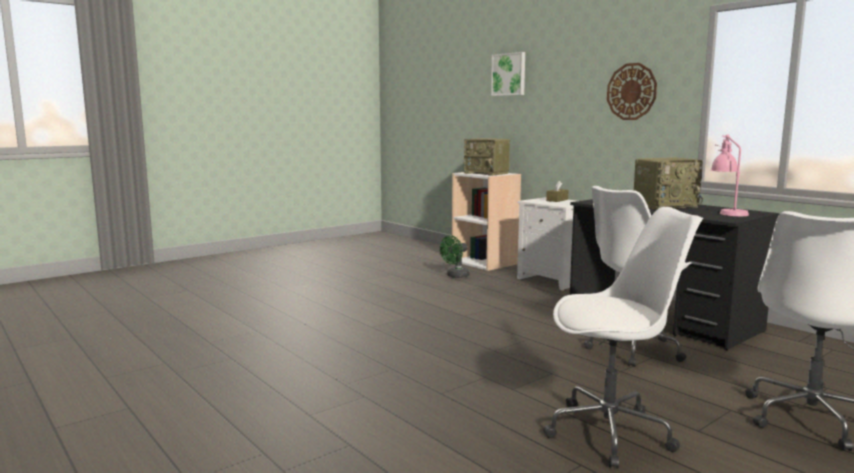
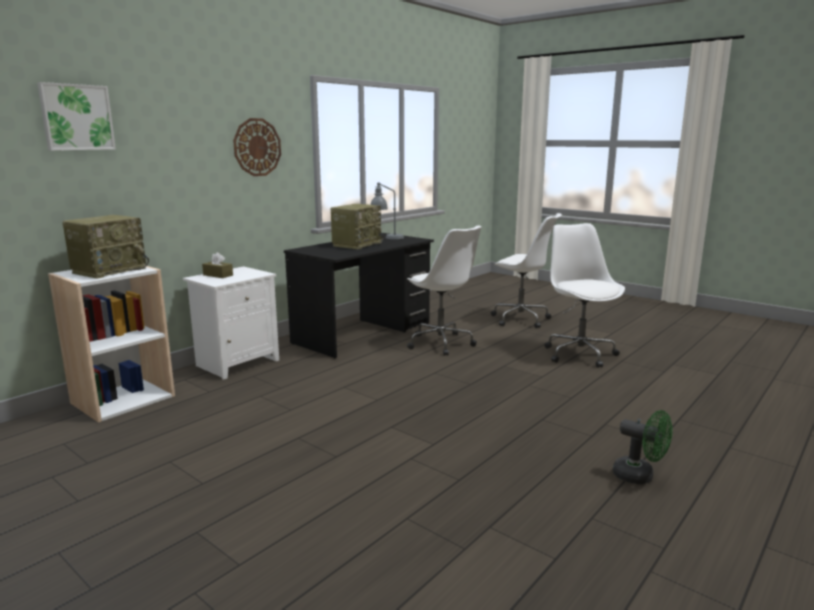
camera: 100 degrees left, 5 degrees up
green fan [440,235,470,278] -> green fan moved to [613,410,673,484]
radio [634,157,703,210] -> radio turned 60 degrees clockwise [331,204,383,249]
pink table lamp [711,134,749,216] -> grey table lamp [370,182,404,239]

